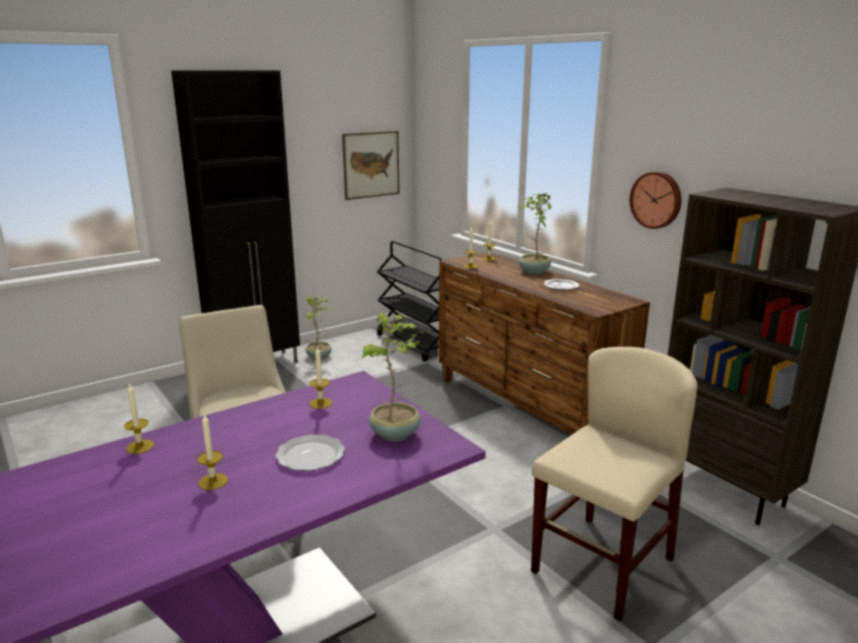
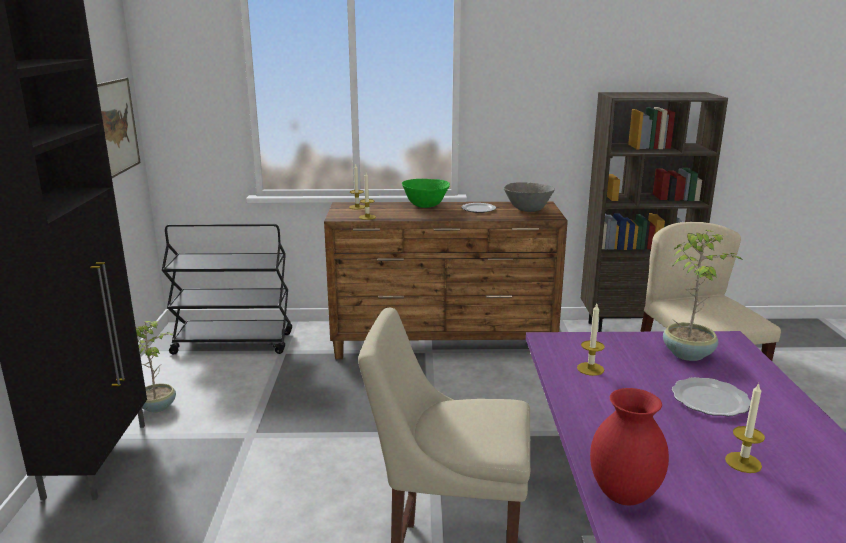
camera: 55 degrees left, 0 degrees up
candle [124,384,154,454] -> red vase [590,388,669,506]
potted plant [517,193,551,274] -> green bowl [402,179,450,208]
wall clock [630,171,681,229] -> none
none -> grey bowl [504,182,555,212]

